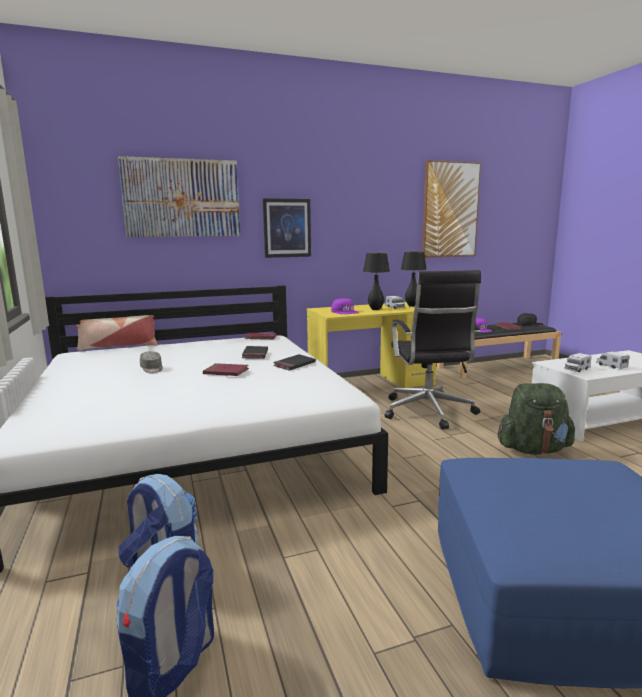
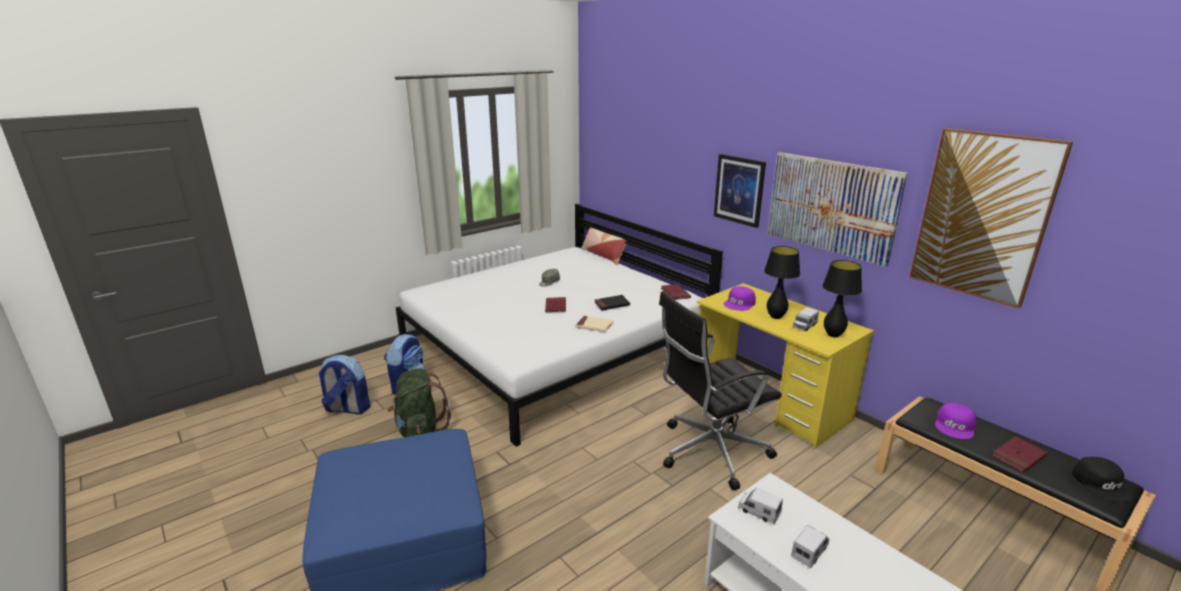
camera: 70 degrees right, 10 degrees up
picture [118,156,241,237] -> picture moved to [767,152,908,267]
black book [273,354,316,371] -> beige book [575,316,614,332]
green backpack [498,383,575,455] -> green backpack moved to [387,369,451,437]

